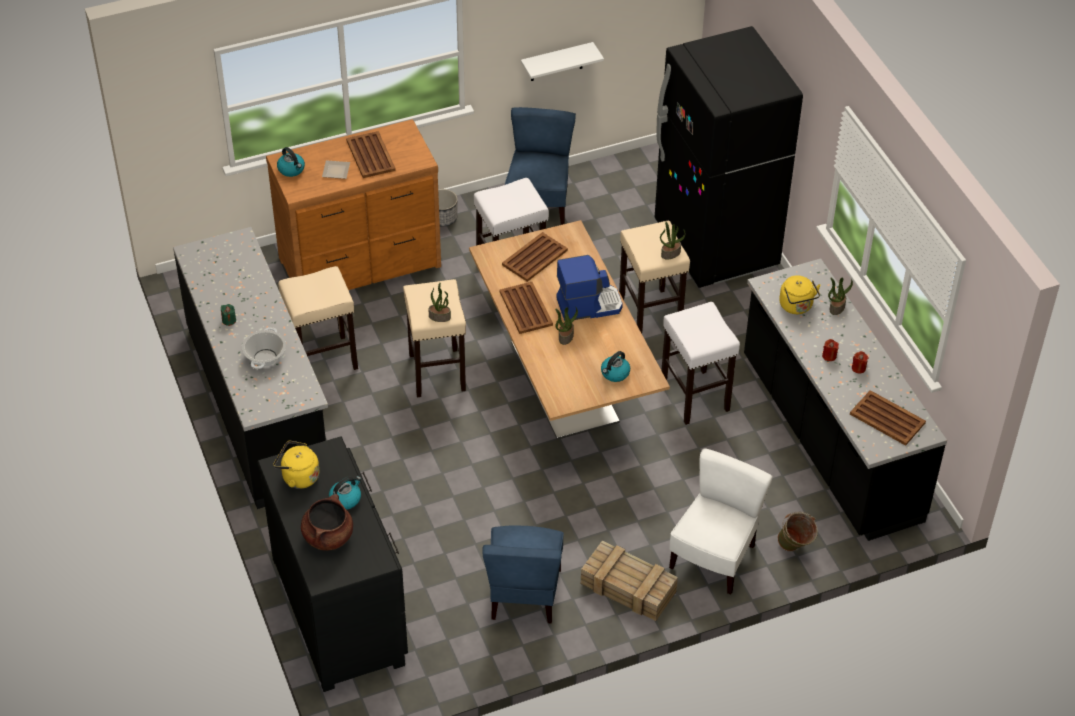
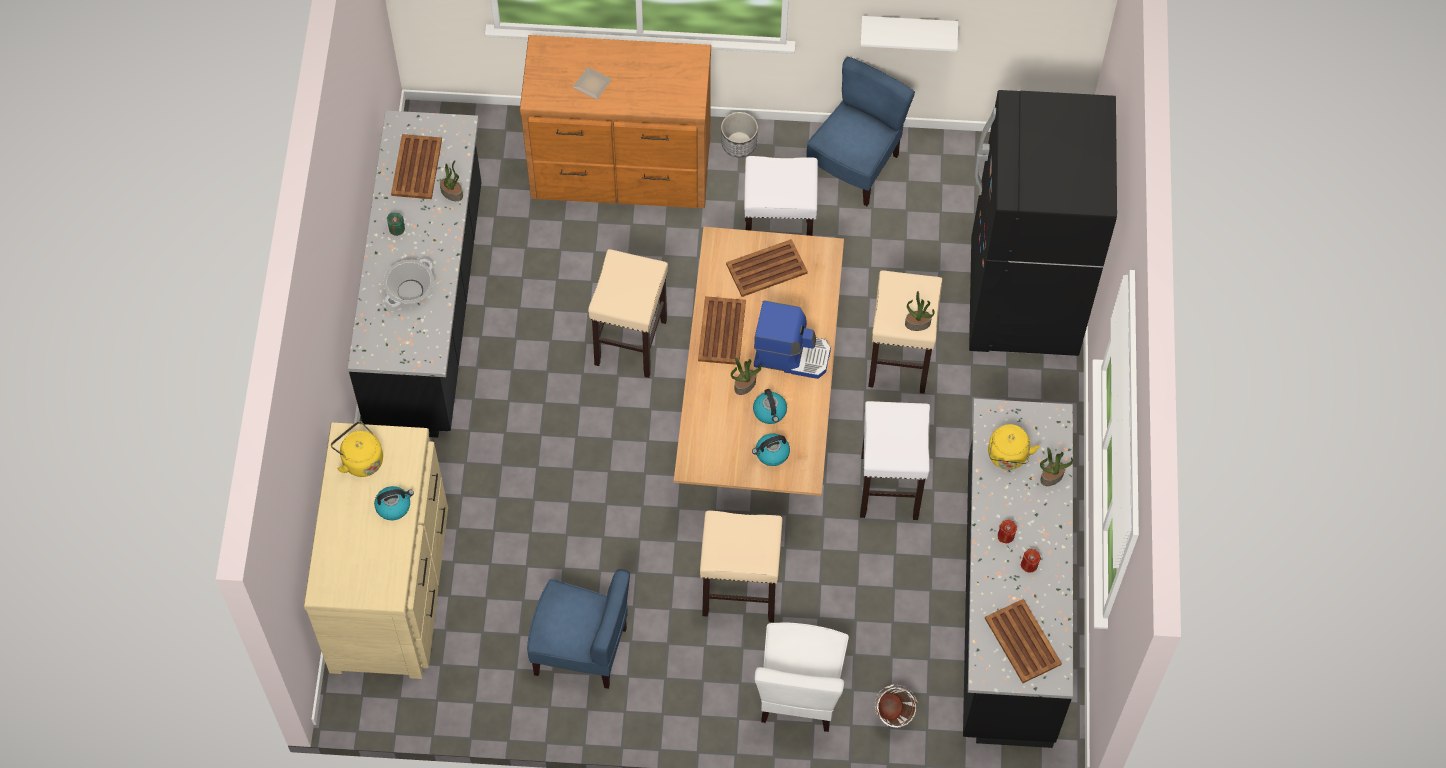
camera: 25 degrees right, 15 degrees up
black dresser [257,436,408,692] -> beige dresser [304,423,448,679]
kettle [277,147,305,177] -> kettle moved to [753,389,787,424]
beige stool [278,266,358,370] -> beige stool moved to [700,510,782,622]
brown cooking pot [301,494,353,551] -> none
brown tray [346,131,396,178] -> brown tray moved to [391,134,442,199]
potted plant [428,283,451,322] -> potted plant moved to [440,160,463,201]
blue chair [482,525,564,624] -> blue chair turned 105 degrees counterclockwise [527,569,630,689]
crate [581,541,678,621] -> none
white chair [669,448,773,595] -> white chair turned 135 degrees clockwise [755,622,849,732]
green bucket [777,512,818,551] -> white bucket [875,685,917,728]

